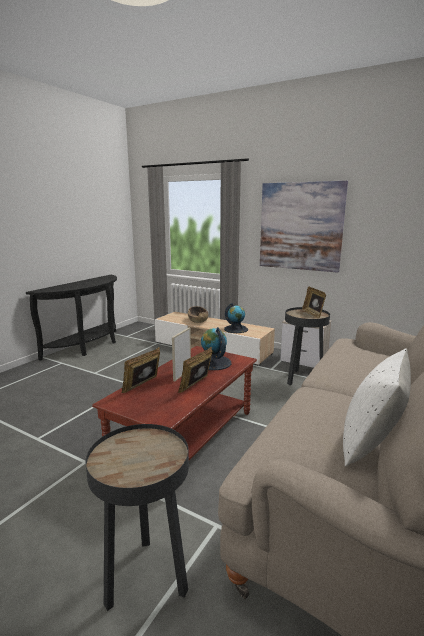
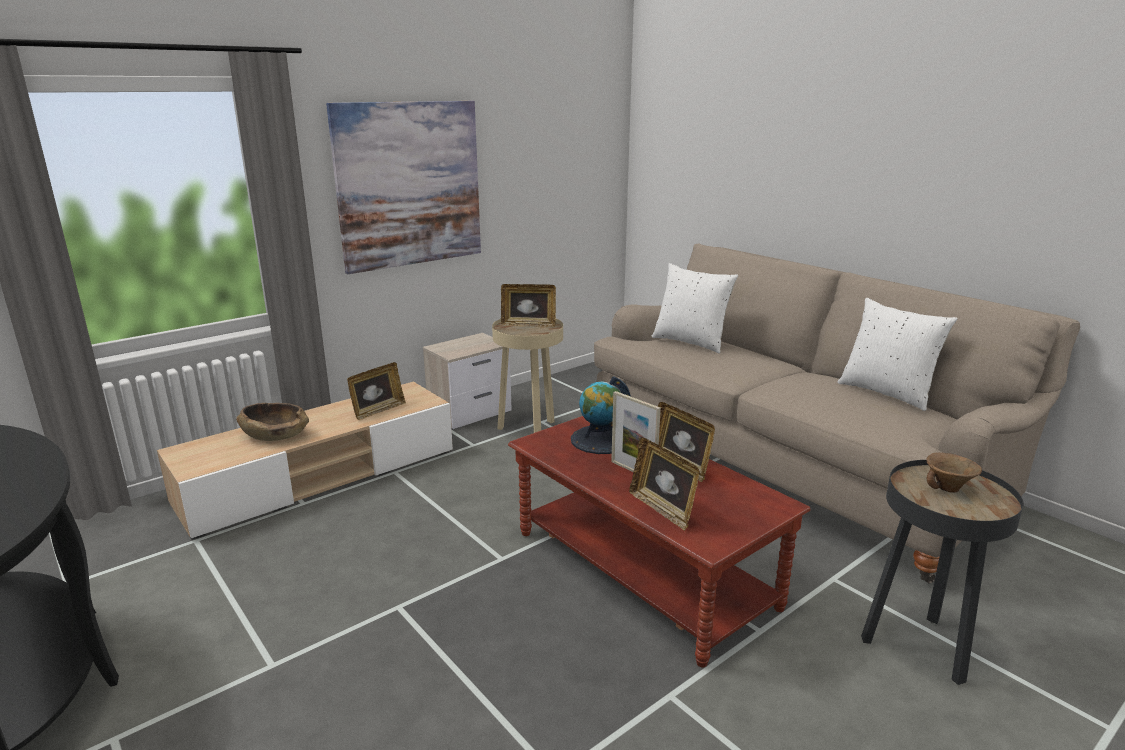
camera: 70 degrees left, 5 degrees up
globe [224,303,248,333] -> picture frame [347,362,406,420]
black side table [285,307,330,385] -> beige side table [492,319,563,433]
none -> white pillow [652,263,738,353]
none -> brown bowl [927,452,982,493]

